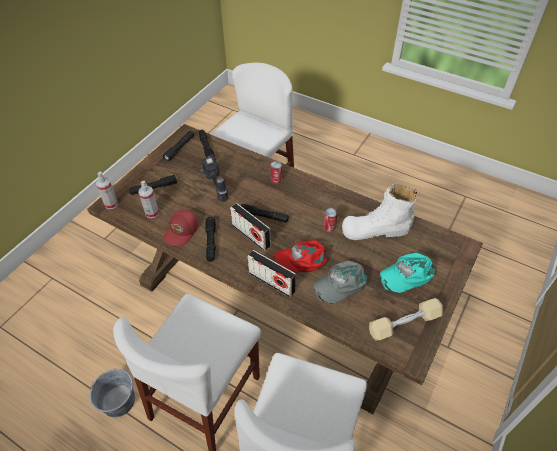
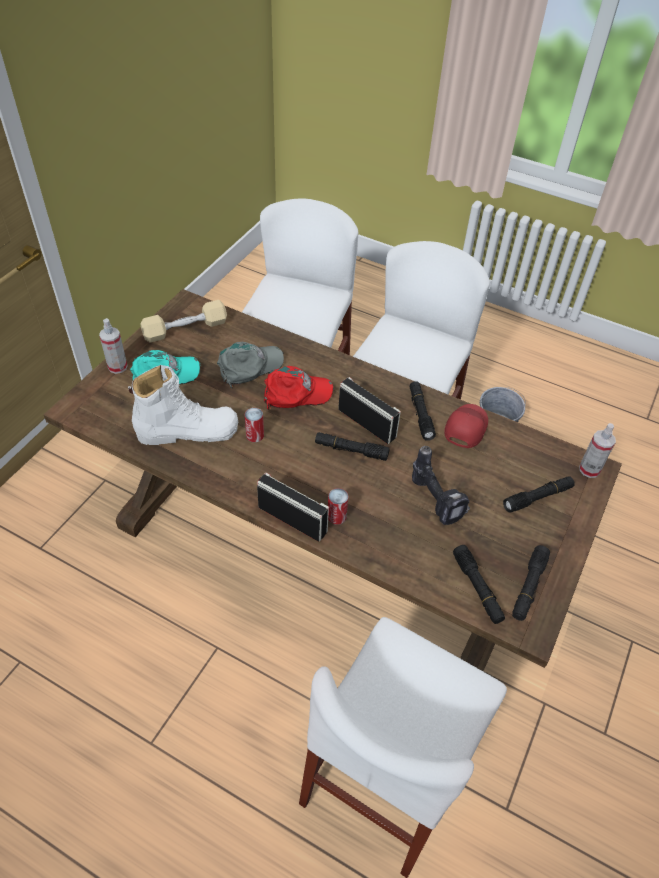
camera: 175 degrees right, 0 degrees up
spray bottle [138,181,159,218] -> spray bottle moved to [99,318,128,374]
radio [247,250,296,297] -> radio moved to [257,473,329,542]

